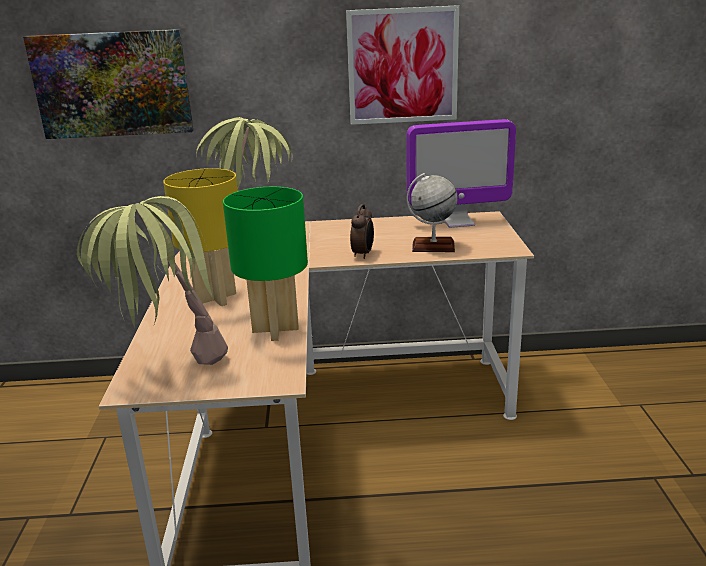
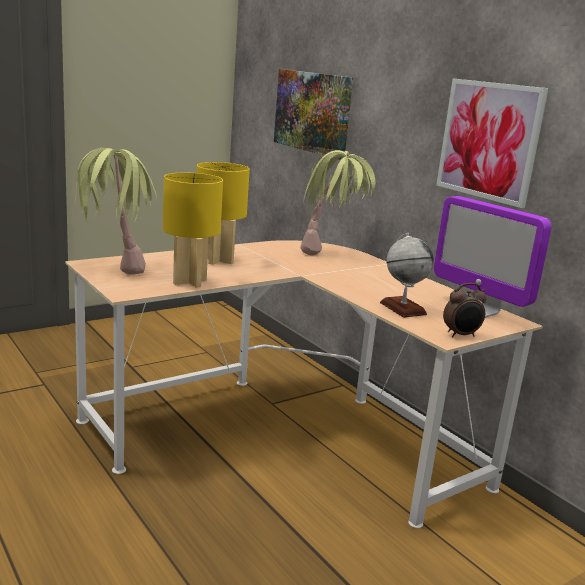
camera: 55 degrees right, 5 degrees down
green table lamp [223,187,308,341] -> yellow table lamp [163,173,223,288]
alarm clock [350,204,374,259] -> alarm clock moved to [443,283,487,337]

